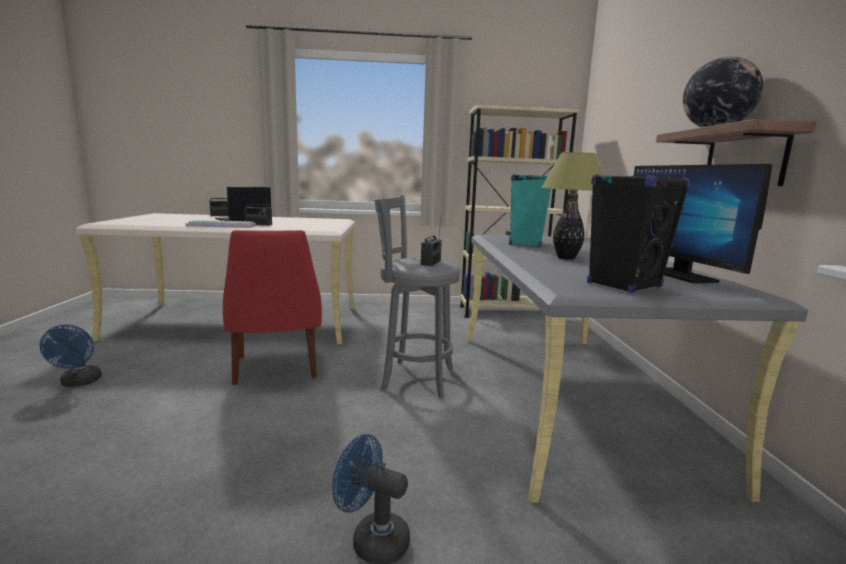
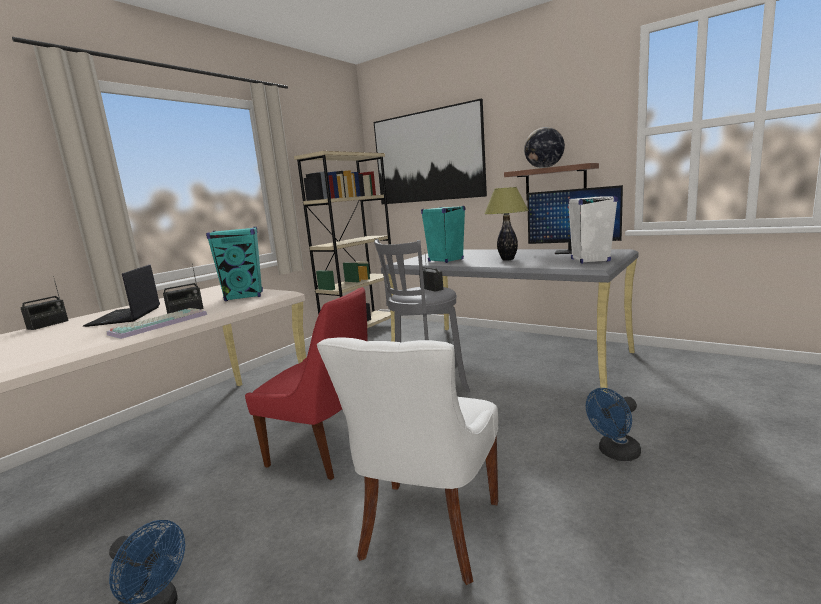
camera: 50 degrees left, 0 degrees up
black speaker [587,174,690,293] -> white speaker [568,196,618,264]
none -> turquoise speaker [206,227,263,301]
none -> white chair [317,337,498,585]
none -> picture [374,99,487,204]

